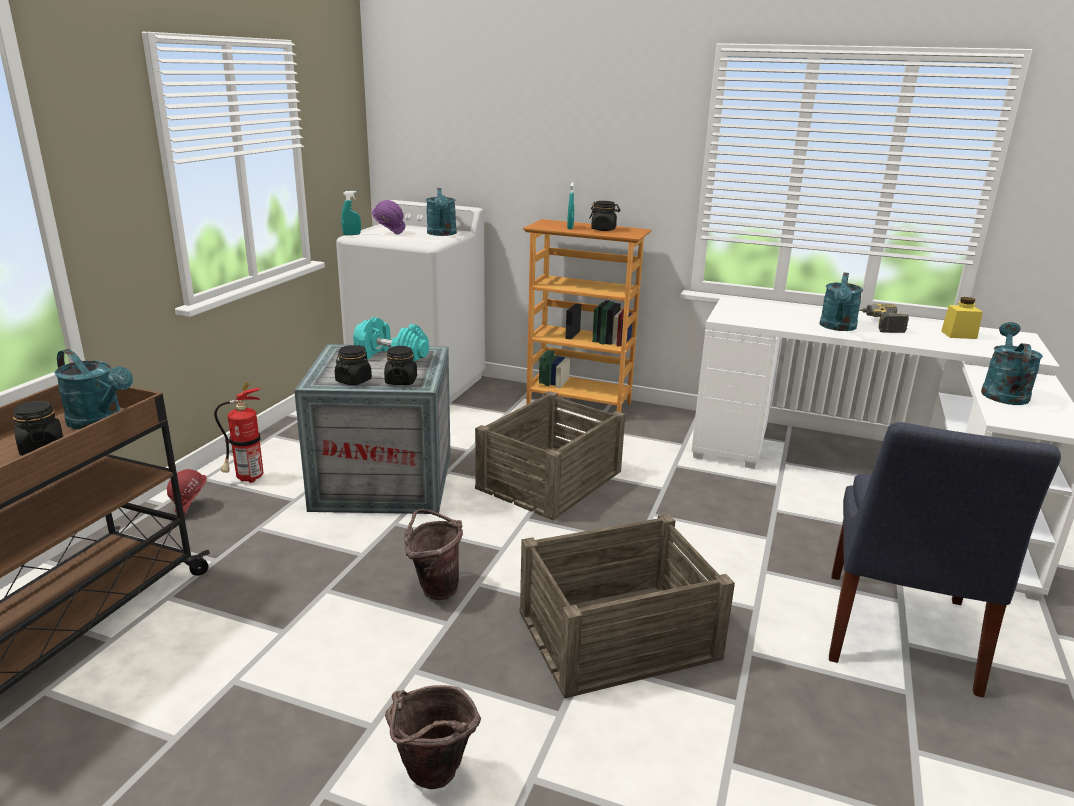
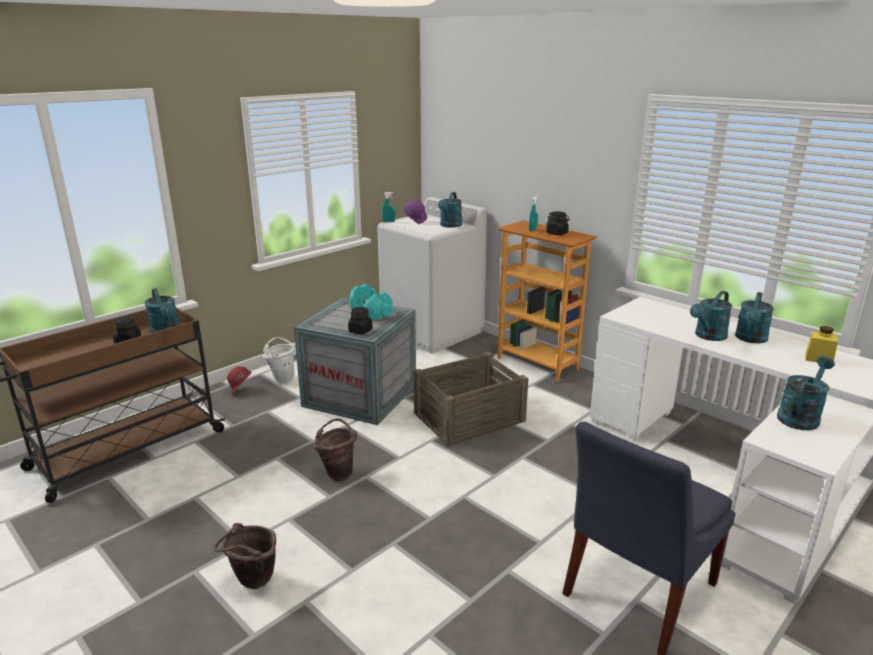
camera: 25 degrees right, 0 degrees up
fire extinguisher [214,383,263,483] -> white bucket [263,337,296,384]
black jar [335,345,372,385] -> none
crate [519,514,735,698] -> none
power drill [859,304,909,333] -> turquoise watering can [735,292,774,343]

